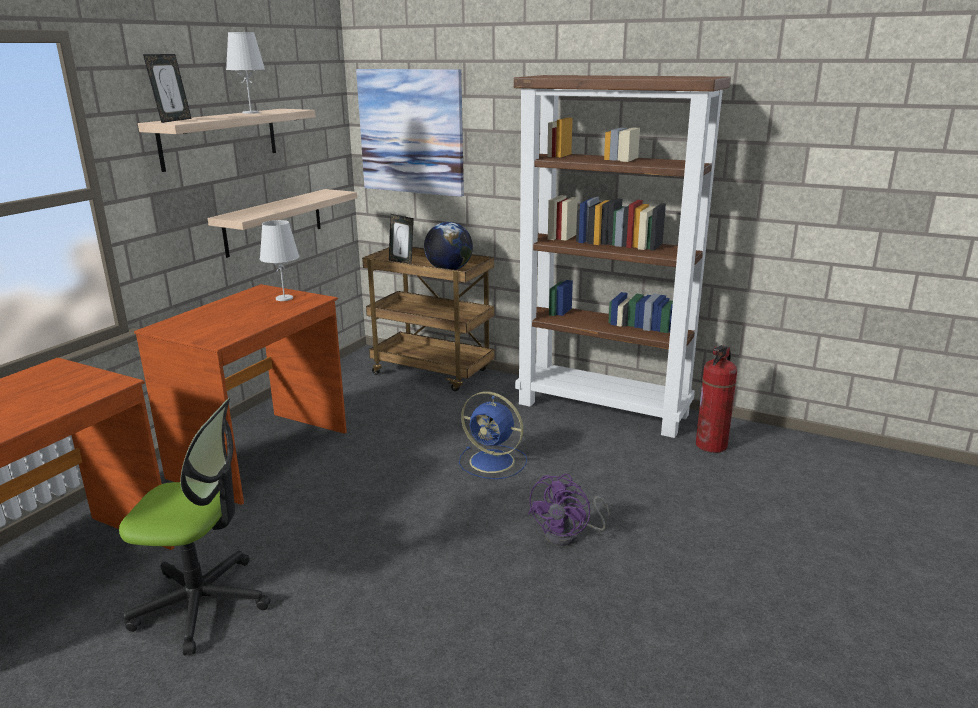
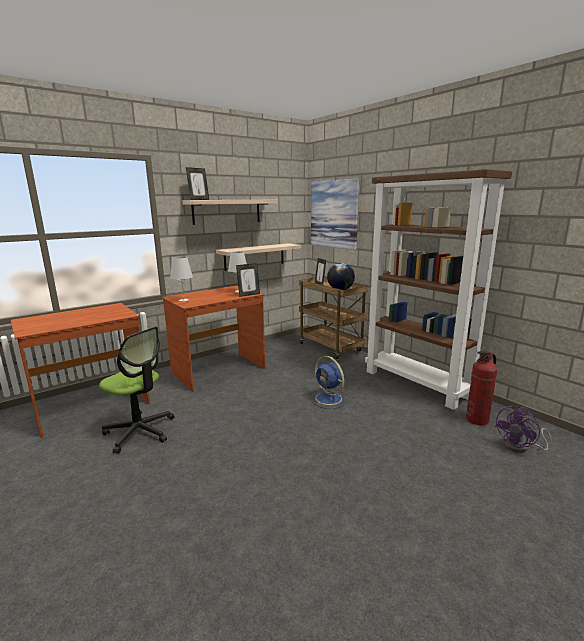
camera: 25 degrees right, 5 degrees down
white table lamp [226,32,265,114] -> white table lamp moved to [170,256,193,302]
purple fan [528,474,610,546] -> purple fan moved to [495,406,552,453]
none -> picture frame [236,263,260,297]

